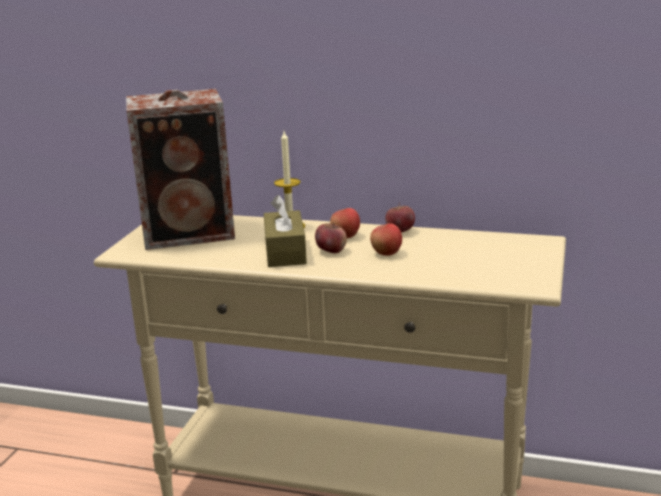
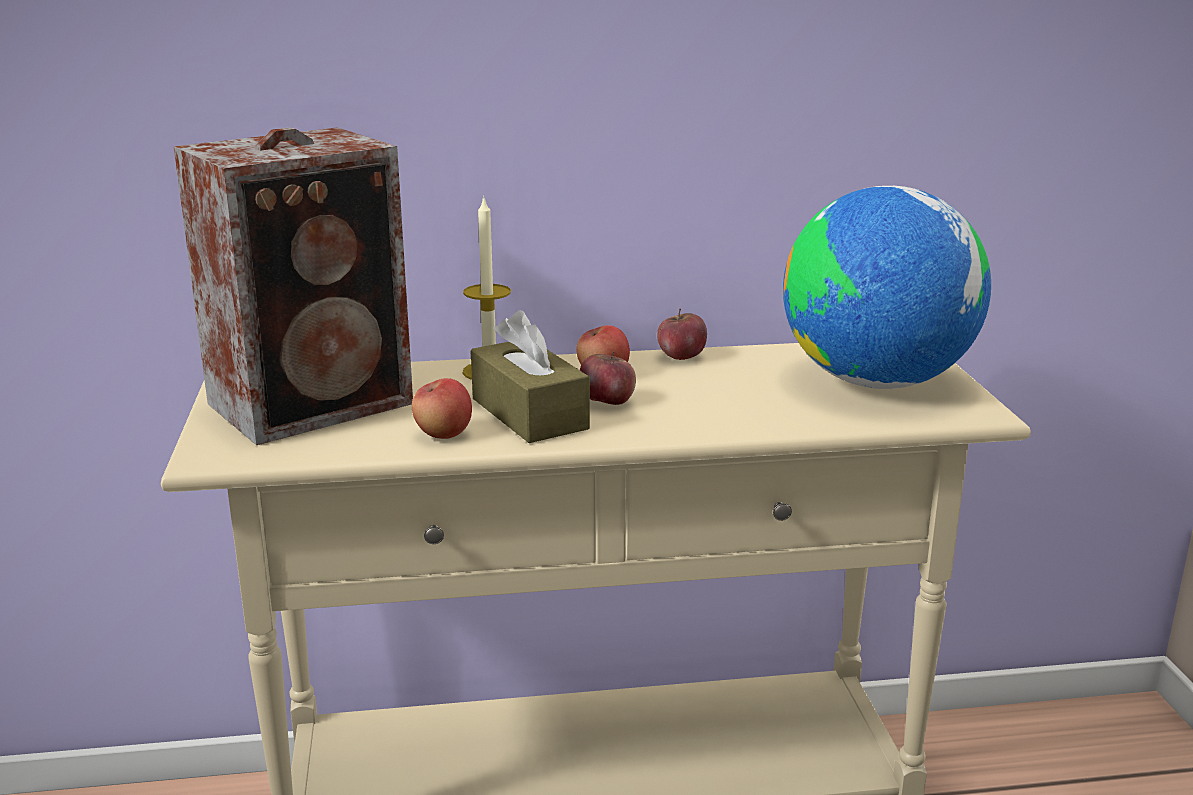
camera: 25 degrees left, 0 degrees up
apple [370,223,402,256] -> apple moved to [412,378,472,439]
none -> globe [783,186,991,389]

